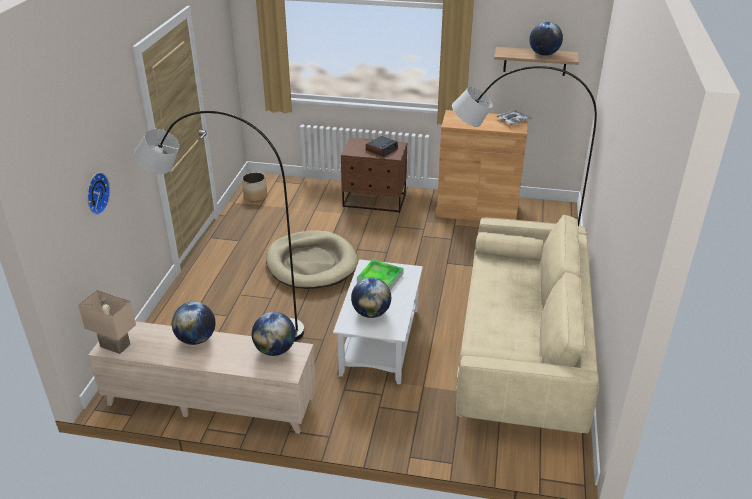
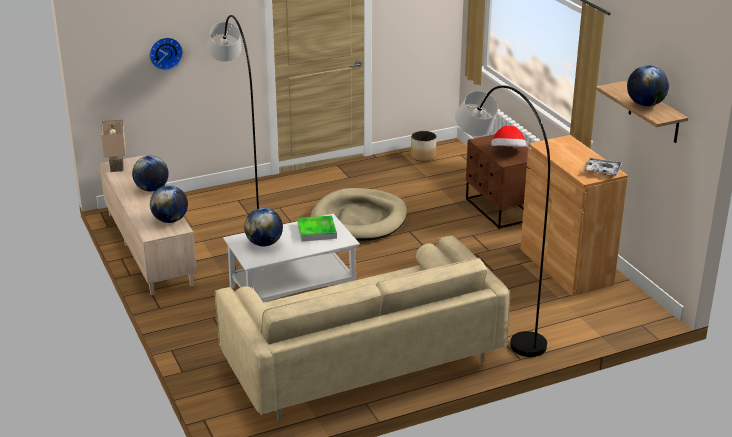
camera: 55 degrees right, 5 degrees down
alarm clock [366,136,398,157] -> hat [491,126,526,147]

